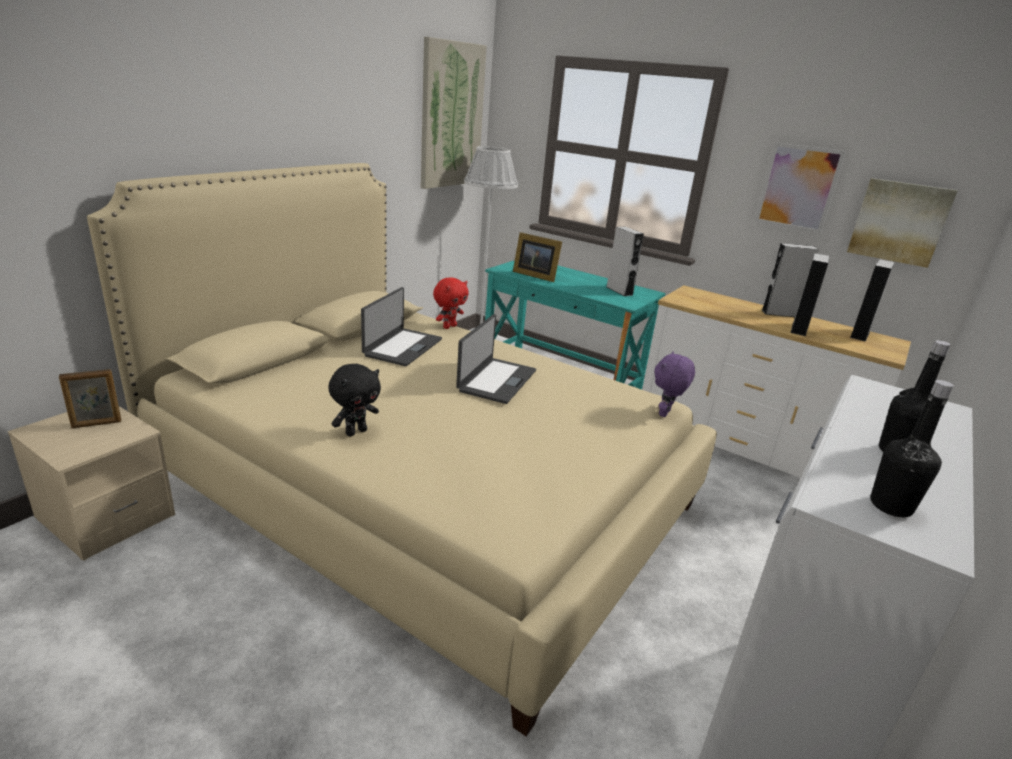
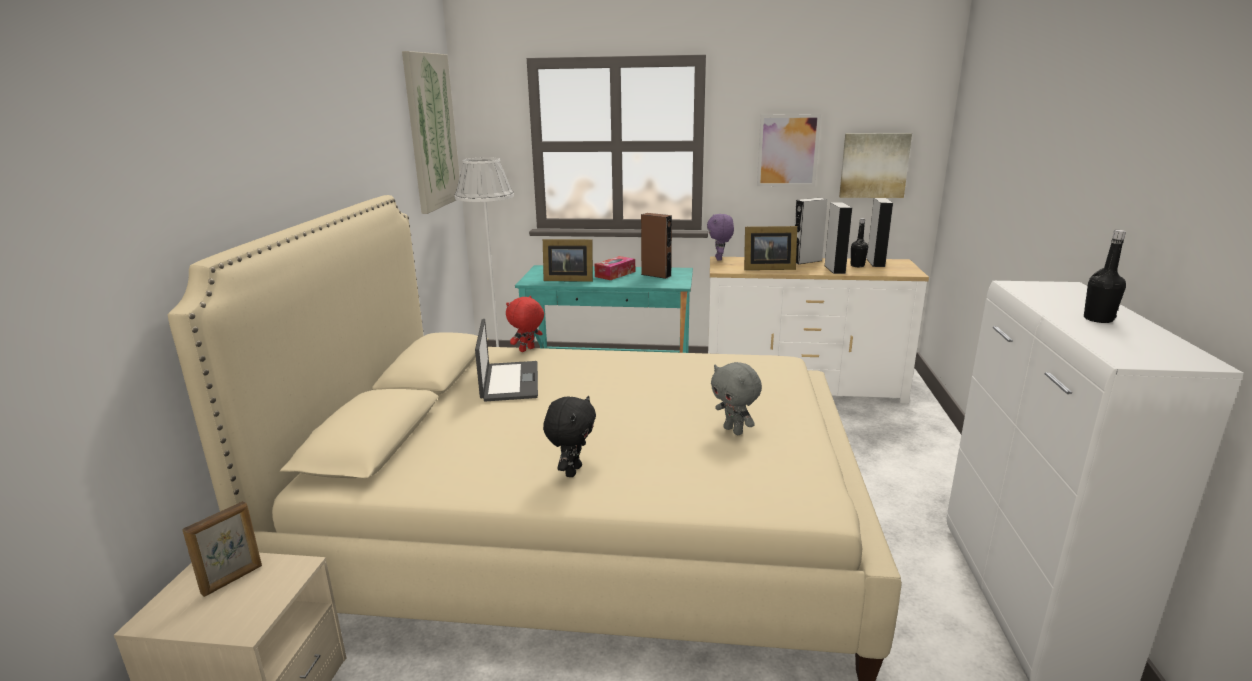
camera: 25 degrees left, 5 degrees down
red plush toy [433,277,469,329] -> red plush toy turned 150 degrees counterclockwise [506,296,544,352]
laptop [456,314,536,404] -> none
grey speaker [607,227,644,296] -> brown speaker [641,213,672,279]
purple plush toy [654,351,695,417] -> purple plush toy moved to [707,214,734,261]
black bottle [870,380,954,517] -> black bottle moved to [851,218,868,267]
none -> tissue box [594,256,635,280]
none -> grey plush toy [711,362,762,435]
none -> picture frame [744,226,797,270]

